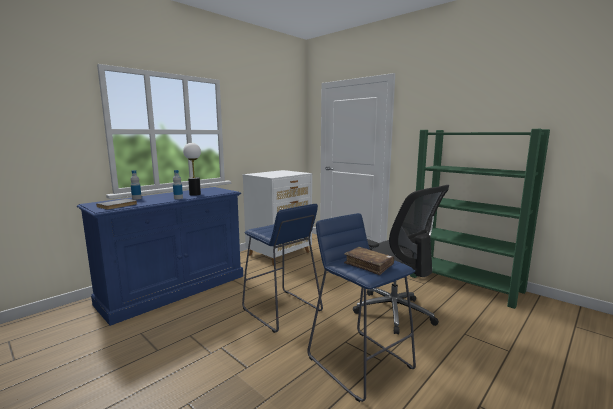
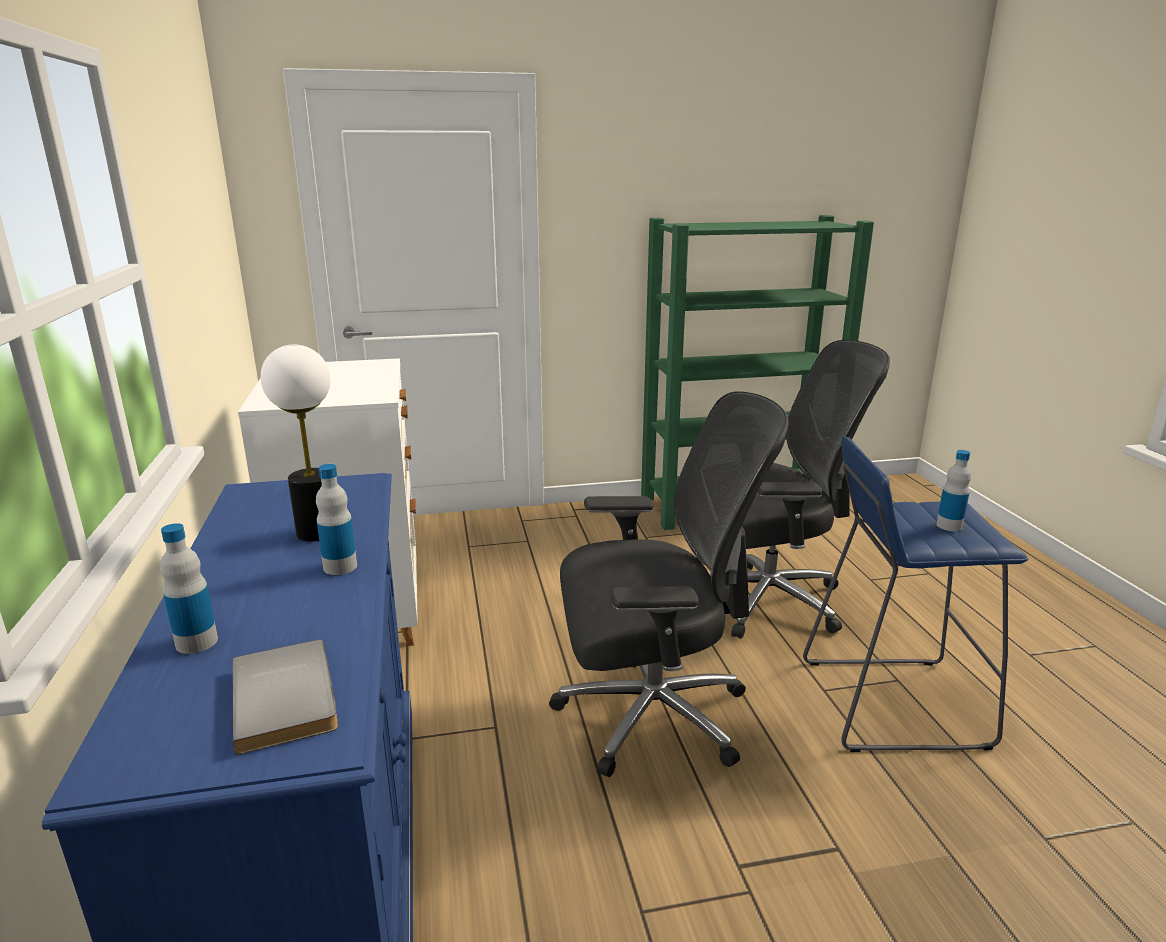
camera: 55 degrees left, 10 degrees up
blue stool [242,204,323,333] -> office chair [549,391,789,777]
brown book [344,247,394,275] -> bottle [936,450,971,531]

